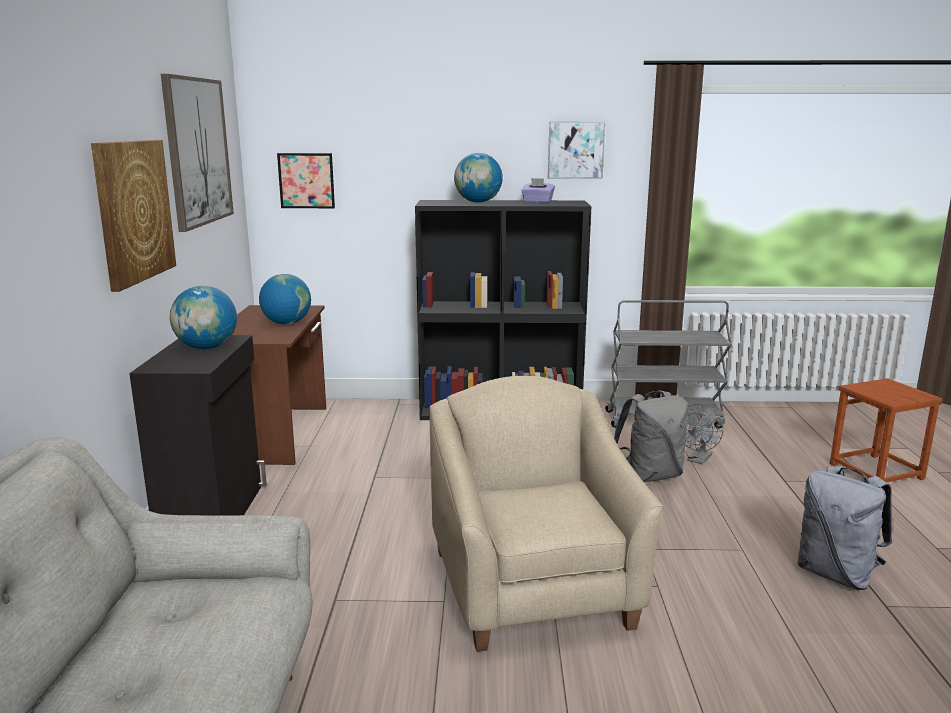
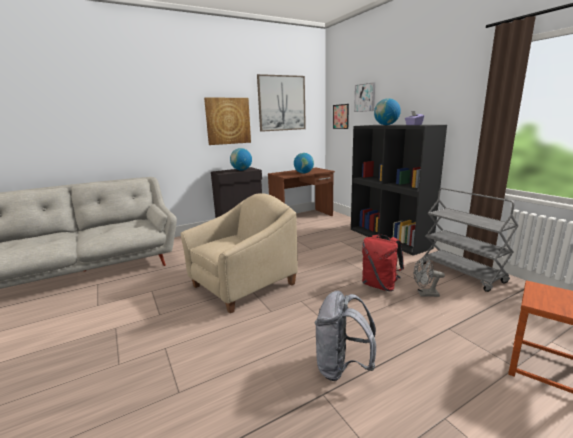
camera: 60 degrees right, 0 degrees up
picture [548,122,606,179] -> picture moved to [354,82,375,112]
grey backpack [614,390,688,483] -> red backpack [362,234,404,291]

